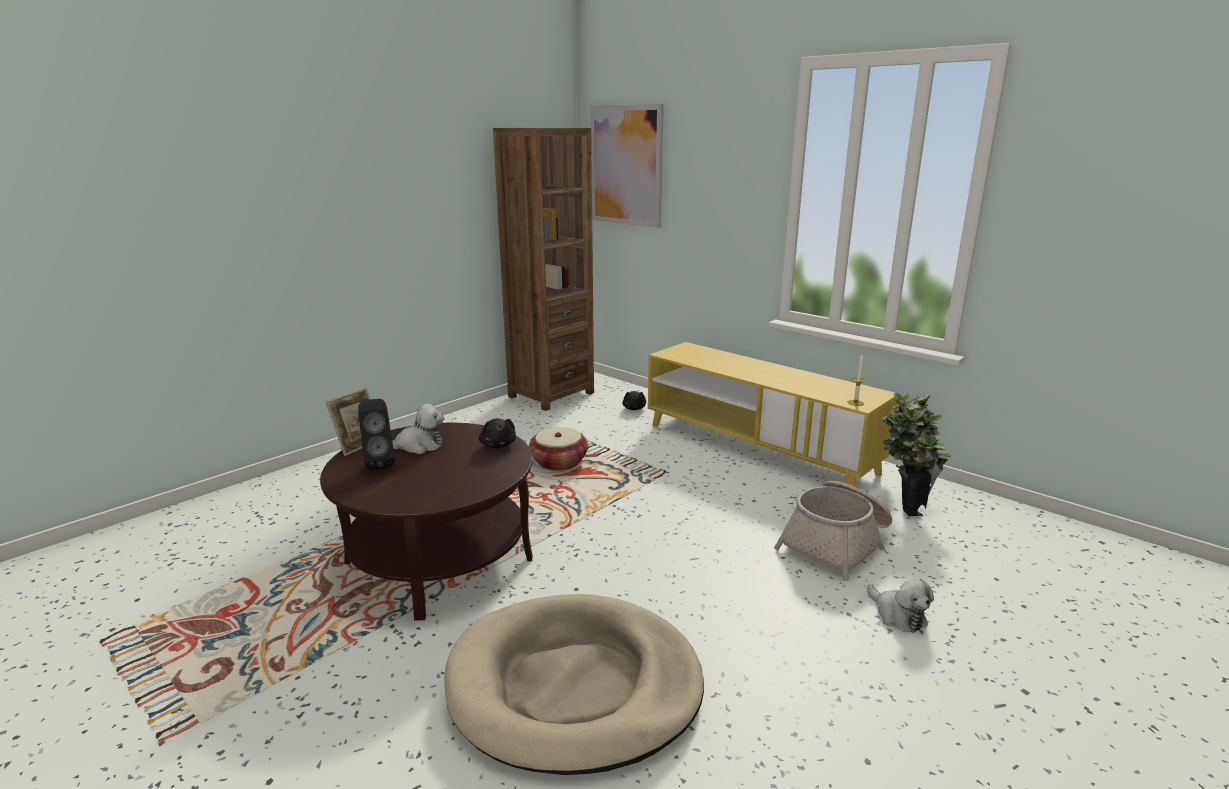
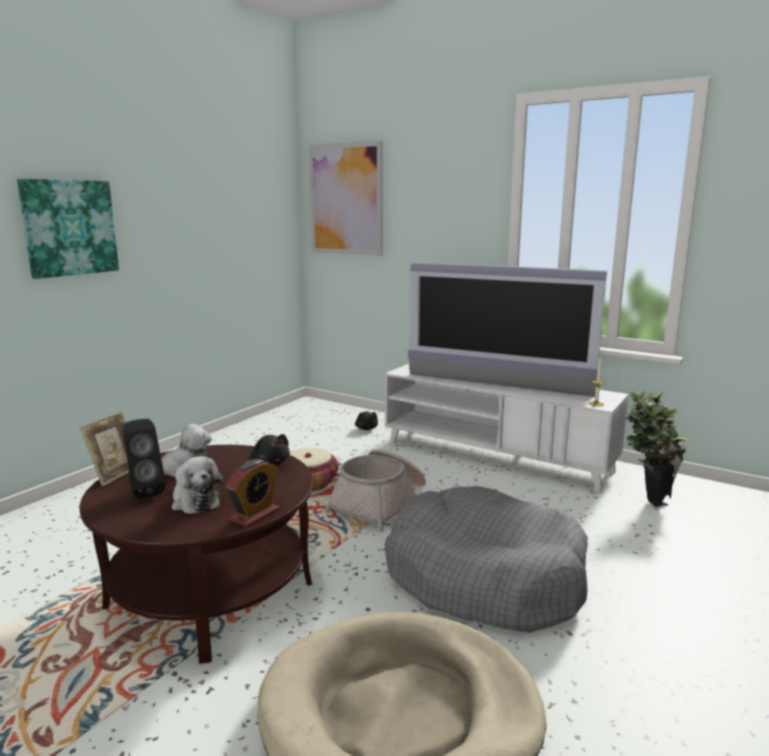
camera: 10 degrees left, 5 degrees down
brown bookcase [493,128,594,411] -> none
yellow tv stand [648,342,898,487] -> white tv stand [385,364,629,493]
basket [774,481,892,581] -> basket moved to [324,450,426,532]
plush toy [867,579,934,633] -> plush toy moved to [172,456,223,514]
none -> picture [17,179,119,279]
none -> alarm clock [226,459,279,527]
none -> grey dog bed [385,486,588,633]
none -> television [408,262,607,397]

